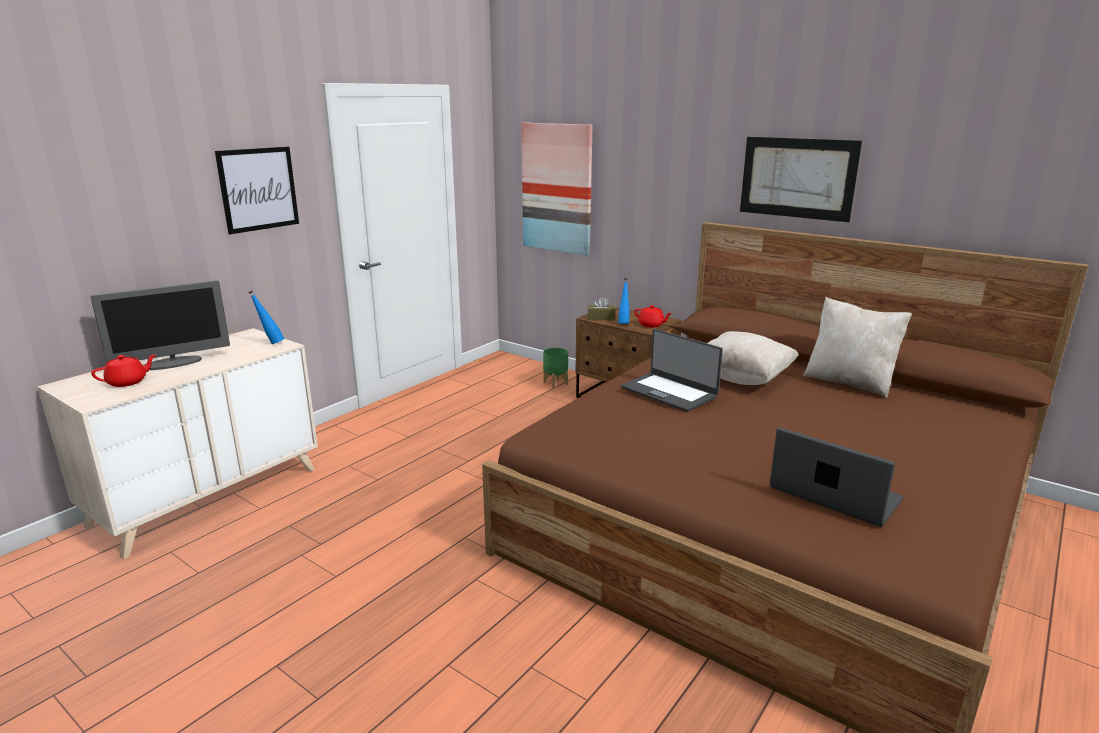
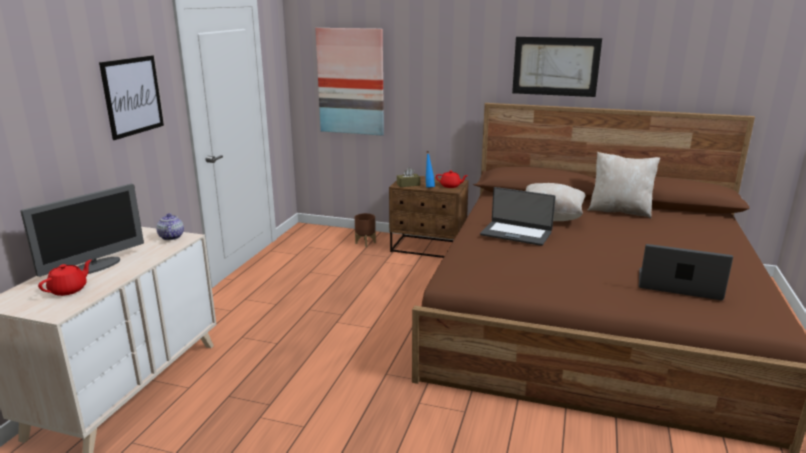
camera: 20 degrees left, 0 degrees up
blue bottle [249,291,284,344] -> teapot [156,213,184,240]
green planter [543,348,568,388] -> brown planter [355,213,376,247]

